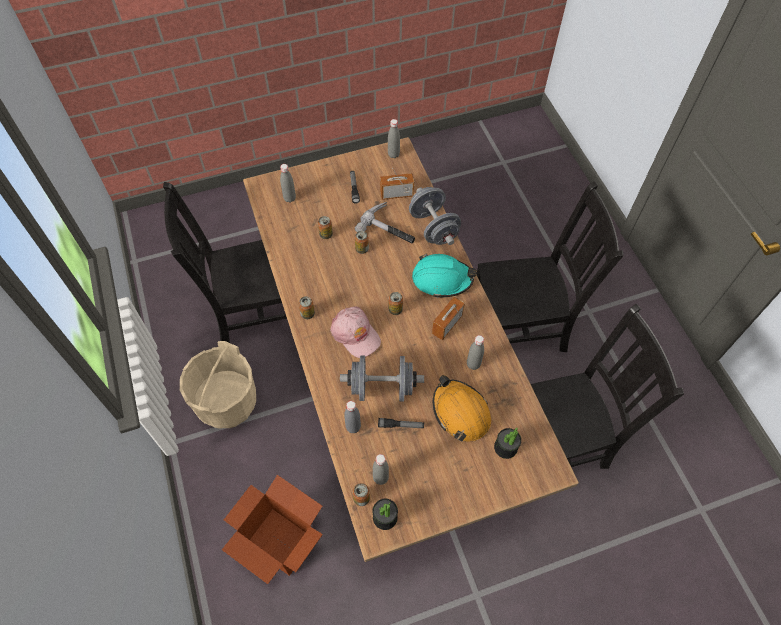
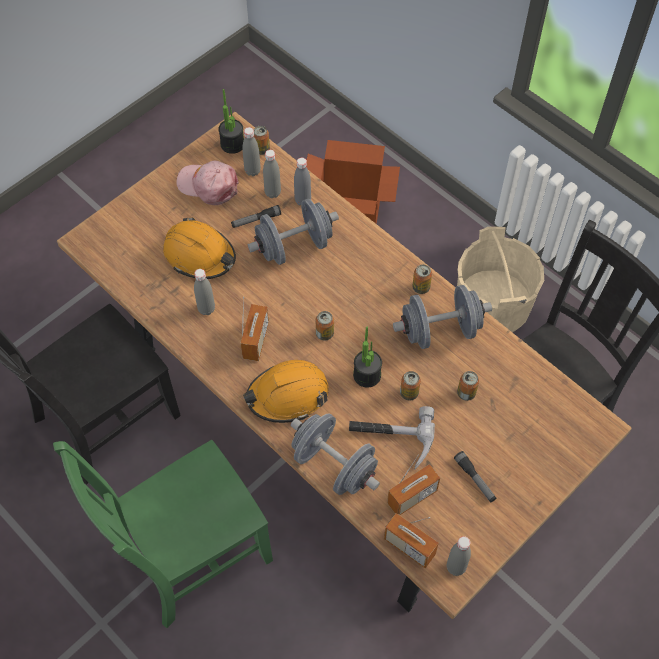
camera: 155 degrees right, 0 degrees up
grey bottle [280,164,296,203] -> grey bottle moved to [263,150,281,198]
pink cap [330,306,381,358] -> pink cap moved to [176,161,239,206]
turquoise hard hat [412,253,477,298] -> orange hard hat [243,360,328,423]
black chair [477,181,623,352] -> green chair [53,440,273,628]
potted plant [494,428,521,459] -> potted plant moved to [353,327,382,388]
none -> radio [384,513,439,568]
none -> grey dumbbell [393,285,492,349]

